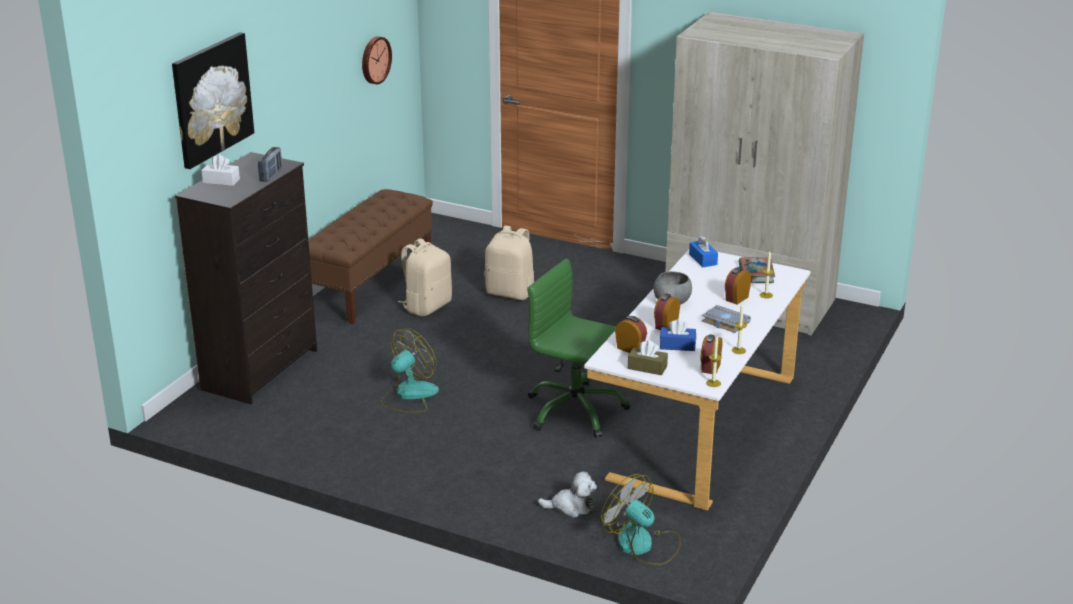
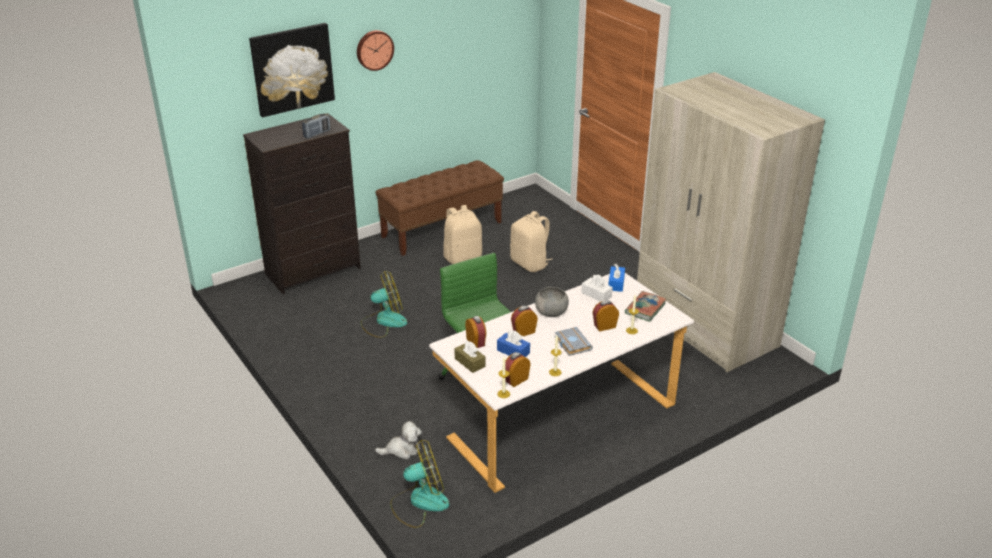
camera: 30 degrees right, 5 degrees up
white tissue box [201,155,240,186] -> white tissue box moved to [581,275,613,302]
wall clock [362,36,392,84] -> wall clock moved to [357,30,394,71]
plush toy [538,471,597,518] -> plush toy turned 45 degrees counterclockwise [375,421,422,459]
fan [600,474,681,565] -> fan turned 90 degrees clockwise [390,440,449,528]

